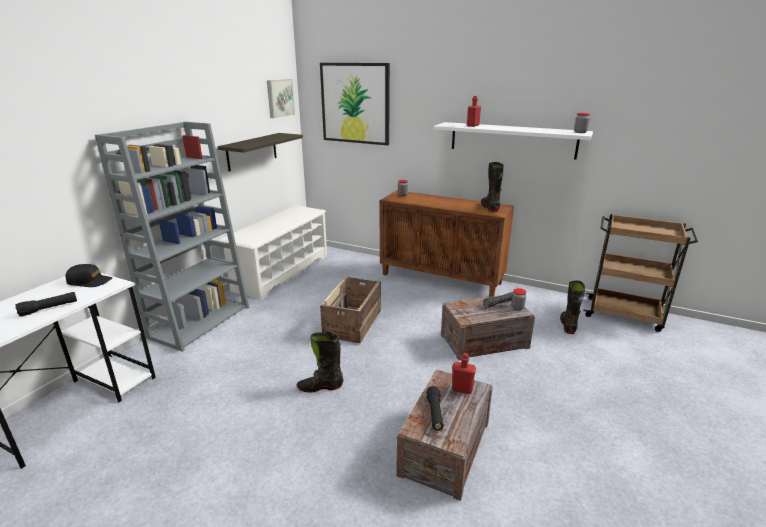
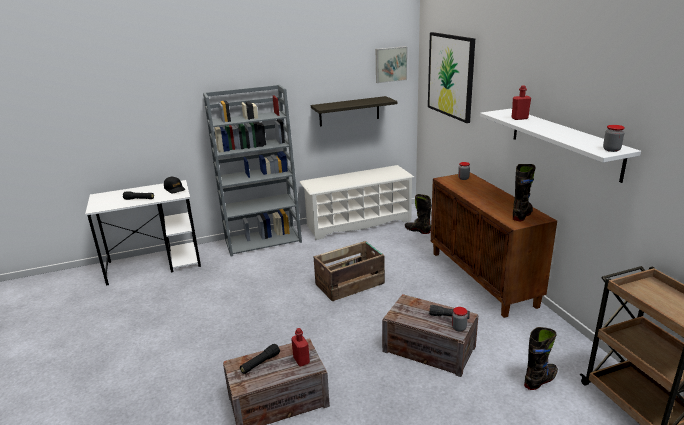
camera: 45 degrees right, 0 degrees up
black boot [297,331,344,392] -> black boot moved to [405,194,432,234]

